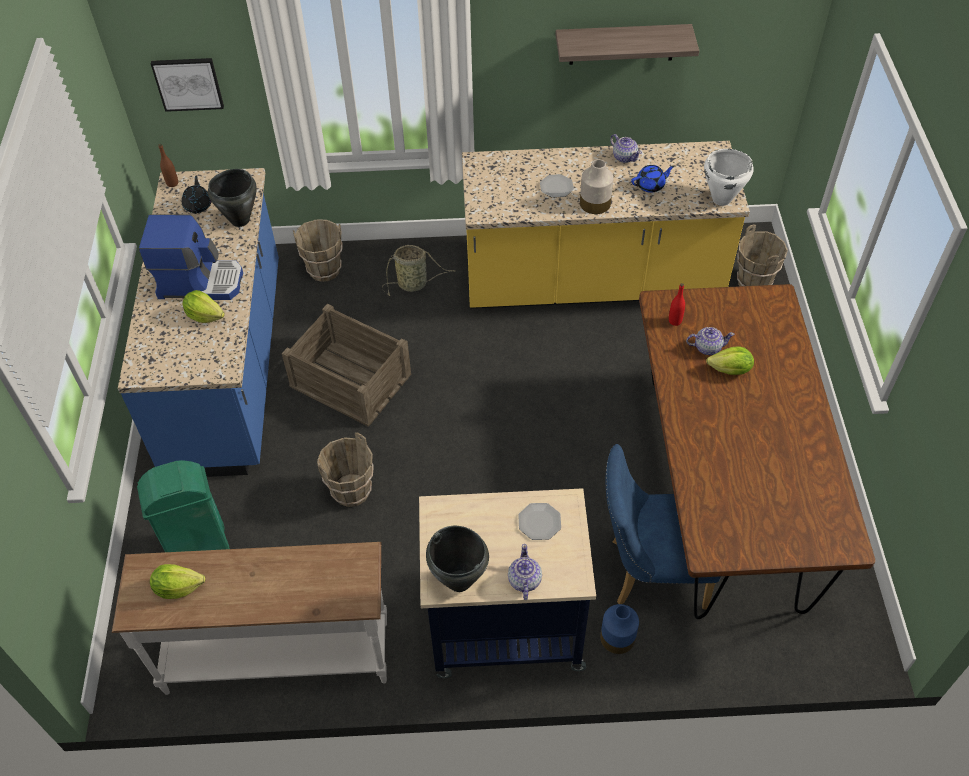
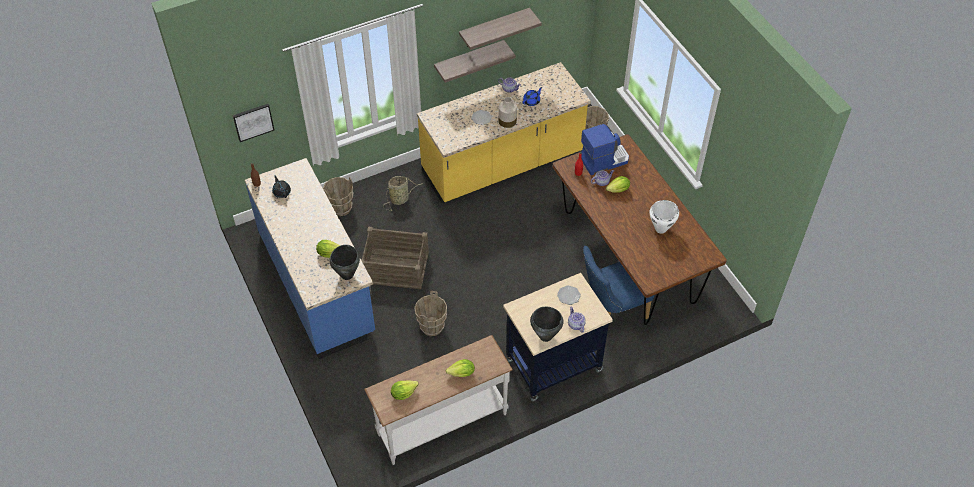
camera: 25 degrees left, 0 degrees up
green trash can [137,460,230,552] -> none
coffee machine [139,214,243,300] -> coffee machine moved to [581,124,629,175]
black cooking pot [208,169,257,227] -> black cooking pot moved to [329,245,360,280]
blue vase [600,604,639,654] -> none
white cooking pot [704,149,754,206] -> white cooking pot moved to [649,200,679,234]
none -> shelf [434,40,516,83]
none -> lettuce [446,359,475,377]

